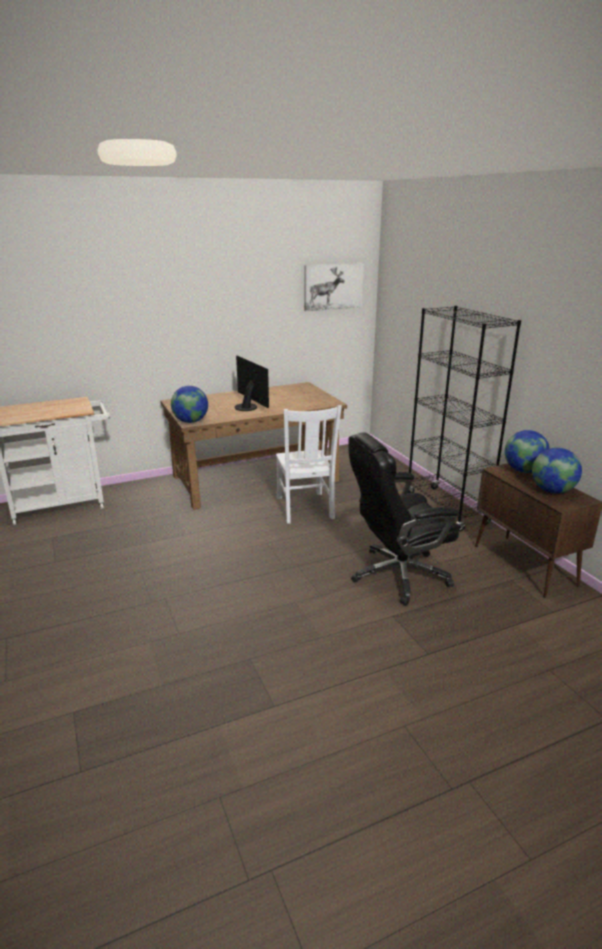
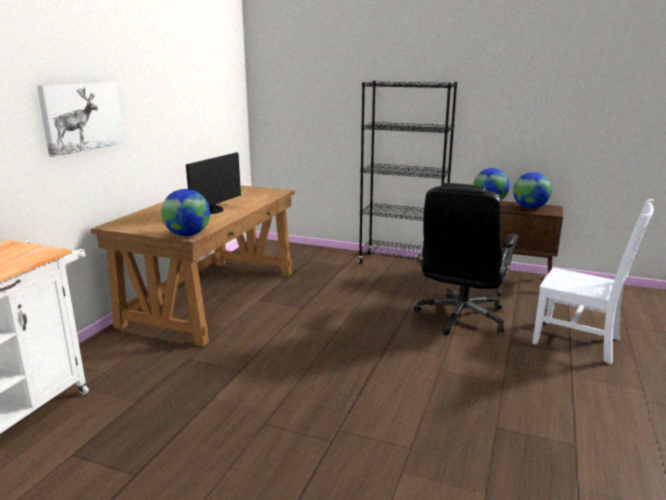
camera: 45 degrees left, 5 degrees down
monitor [234,355,269,411] -> monitor turned 105 degrees clockwise [186,152,241,214]
white chair [276,405,342,524] -> white chair moved to [532,199,654,364]
picture [304,263,364,311] -> picture moved to [37,81,124,157]

